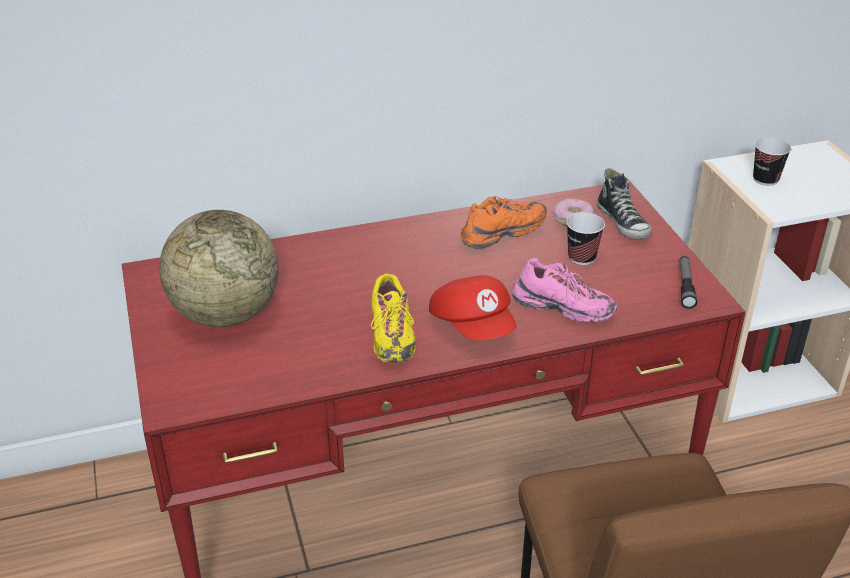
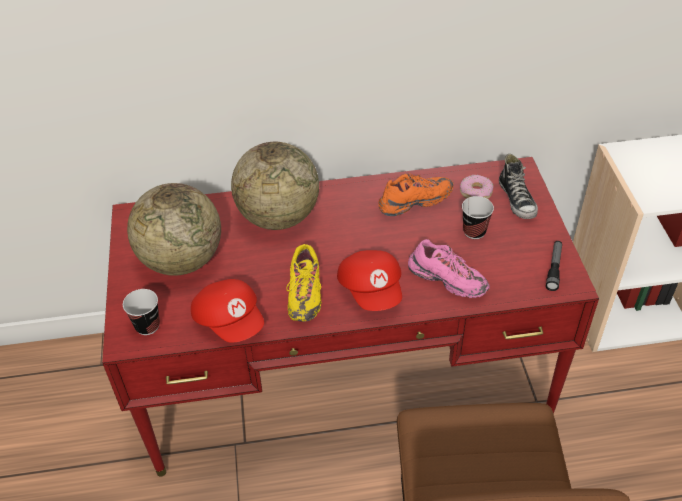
camera: 10 degrees right, 10 degrees up
cup [753,137,791,186] -> cup moved to [123,289,160,335]
none -> red cap [191,279,264,343]
none -> globe [231,142,319,230]

